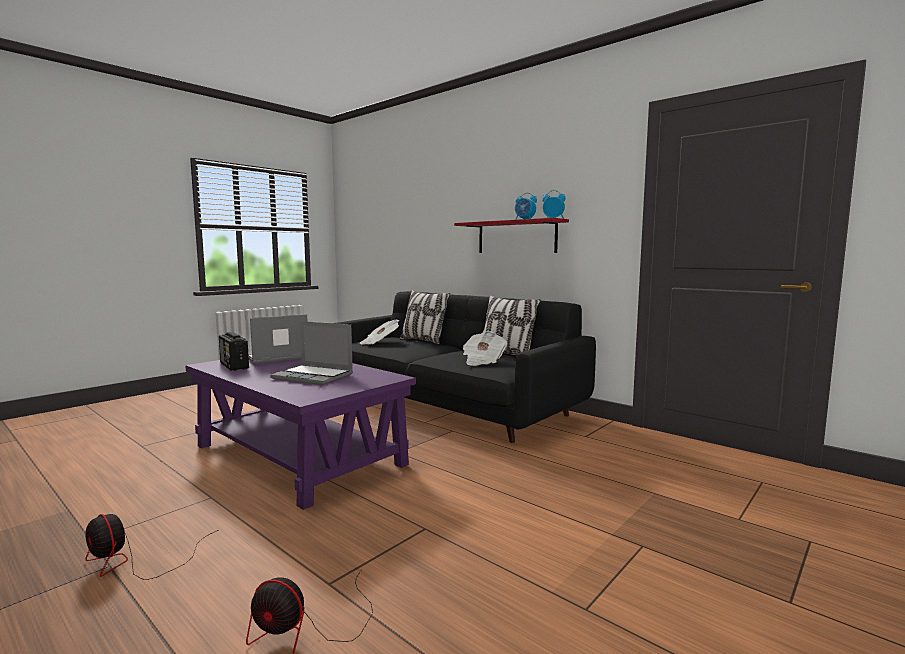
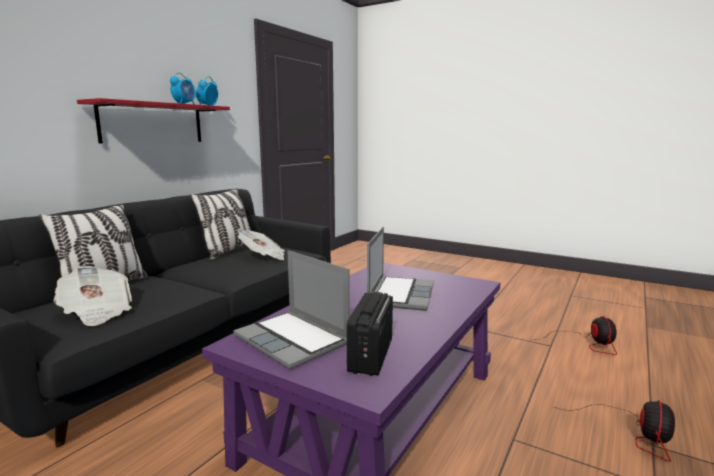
camera: 100 degrees left, 5 degrees up
radio [219,332,249,371] -> radio turned 150 degrees clockwise [346,292,393,376]

